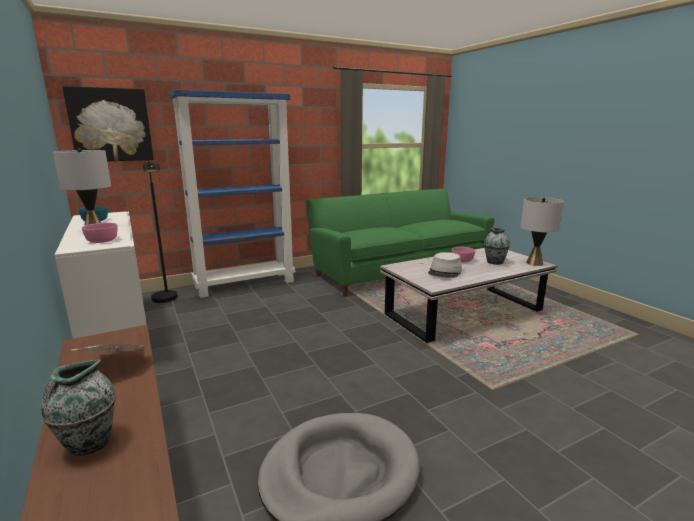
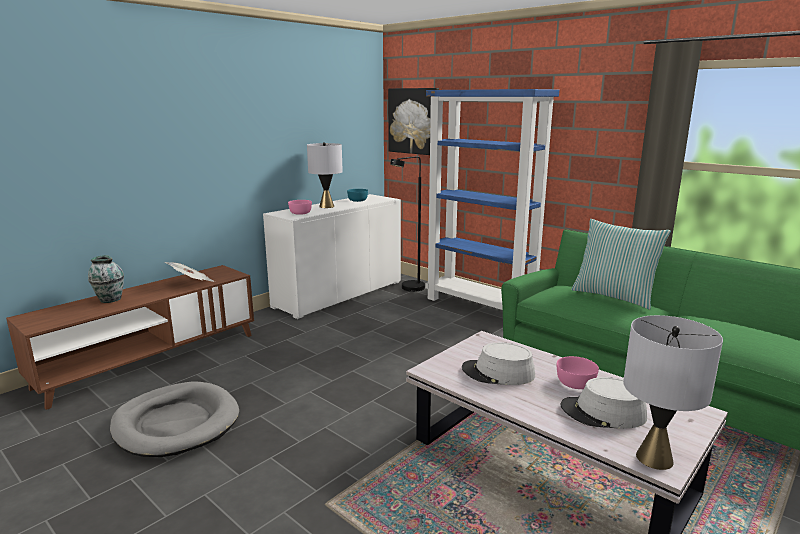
camera: 70 degrees right, 0 degrees up
vase [484,227,510,265] -> grey hat [561,377,647,429]
none -> pillow [571,219,671,310]

